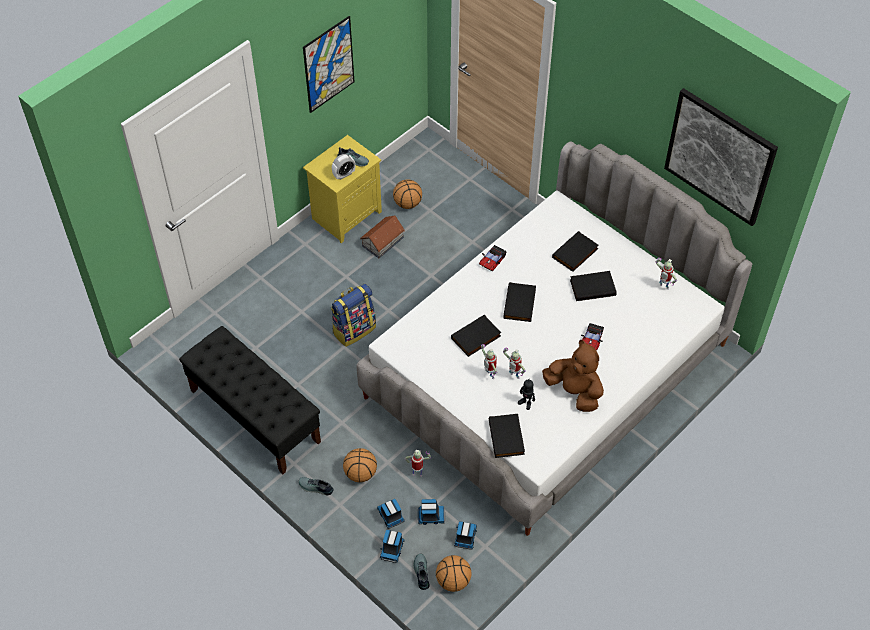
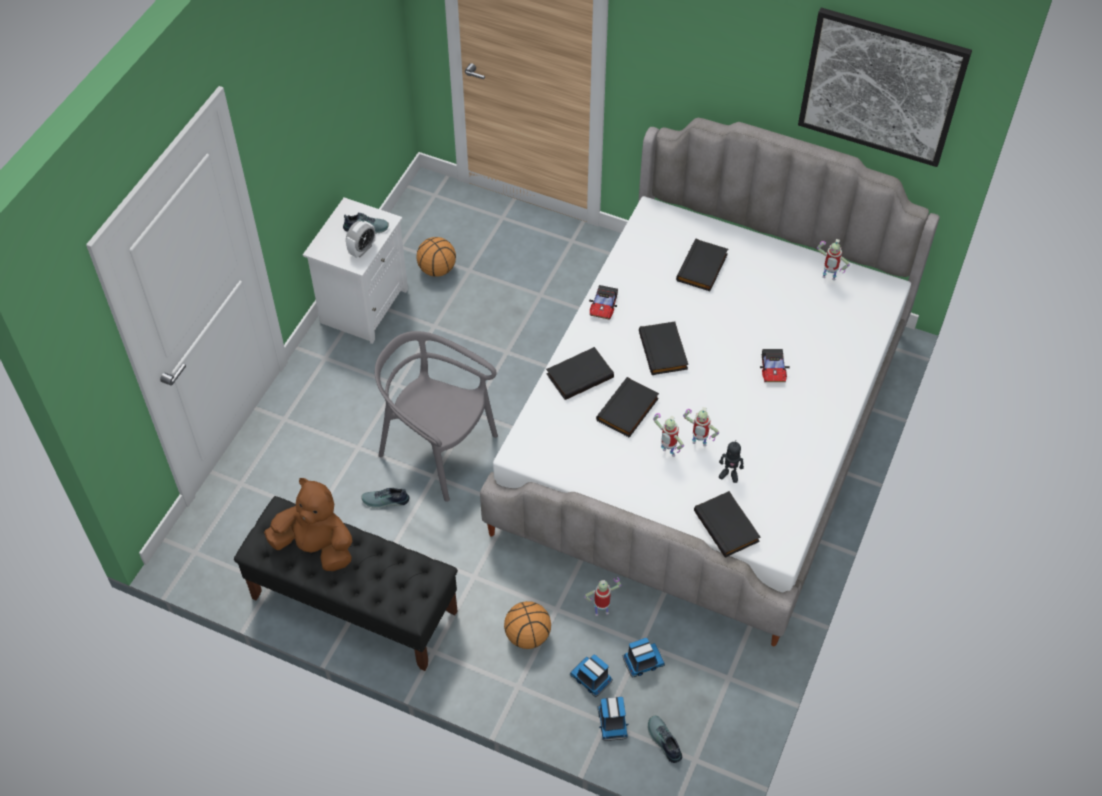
camera: 20 degrees left, 0 degrees up
shoe [298,477,334,496] -> shoe moved to [361,488,409,508]
picture [303,16,354,113] -> none
yellow nightstand [303,135,382,243] -> white nightstand [303,197,408,344]
backpack [331,284,376,347] -> grey chair [375,331,498,502]
toy house [360,216,405,258] -> none
basketball [436,555,471,592] -> none
toy truck [454,521,477,549] -> none
brown plush toy [542,340,604,412] -> brown plush toy moved to [264,478,352,571]
black book [570,271,617,301] -> black book moved to [546,347,614,400]

